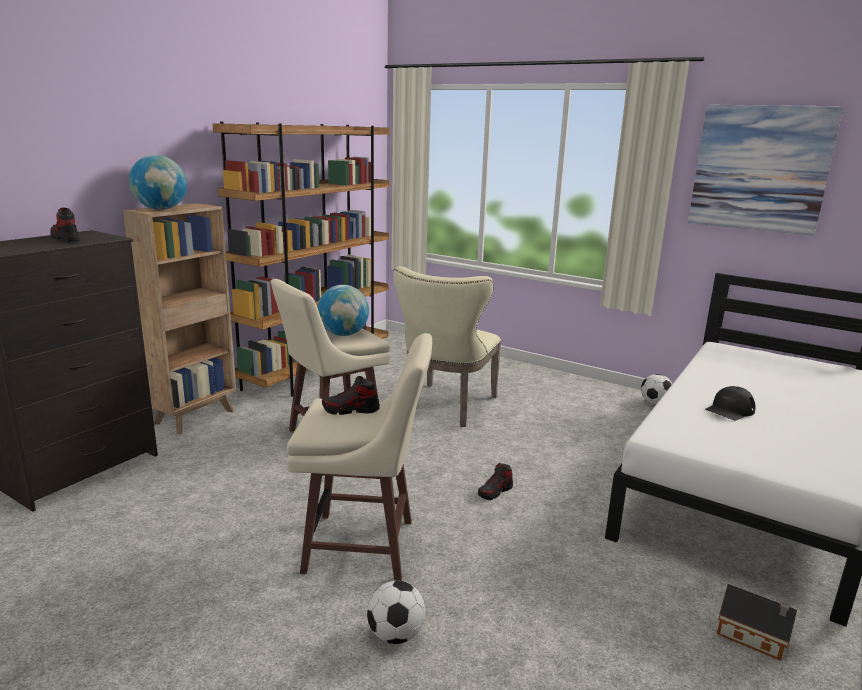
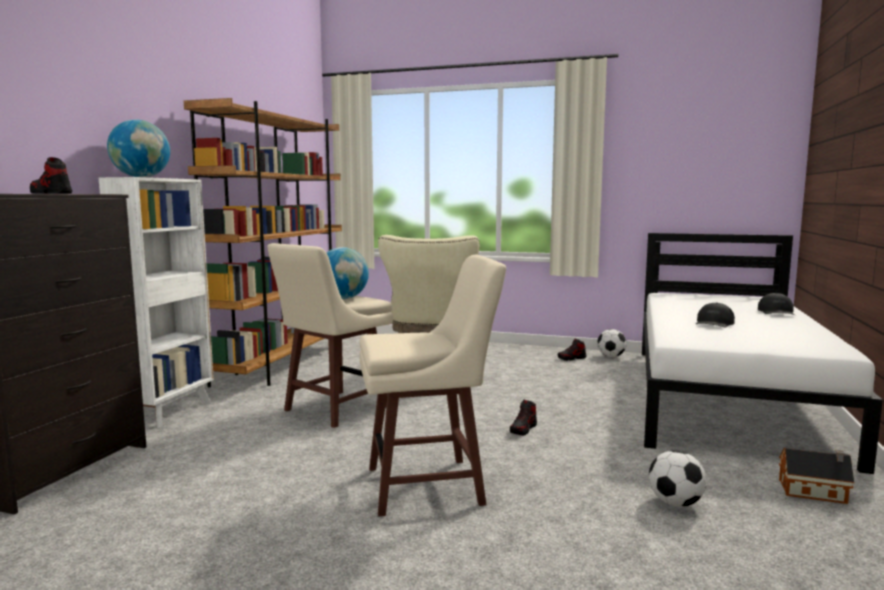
camera: 15 degrees left, 10 degrees down
brown bookcase [123,203,236,434] -> white bookcase [99,177,214,428]
shoe [322,376,380,415] -> shoe moved to [558,338,586,361]
football [367,581,426,644] -> football moved to [649,450,707,507]
picture [688,105,844,236] -> none
none -> black cap [758,293,795,315]

